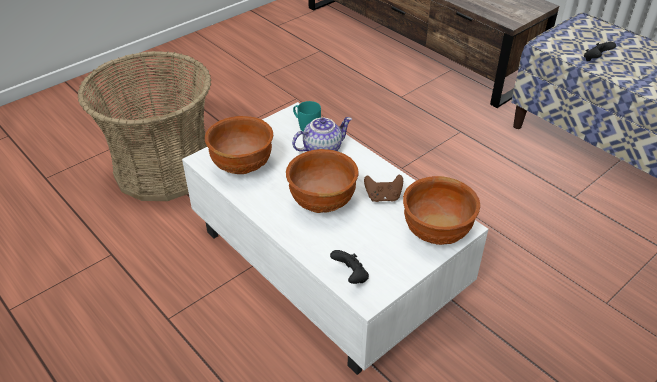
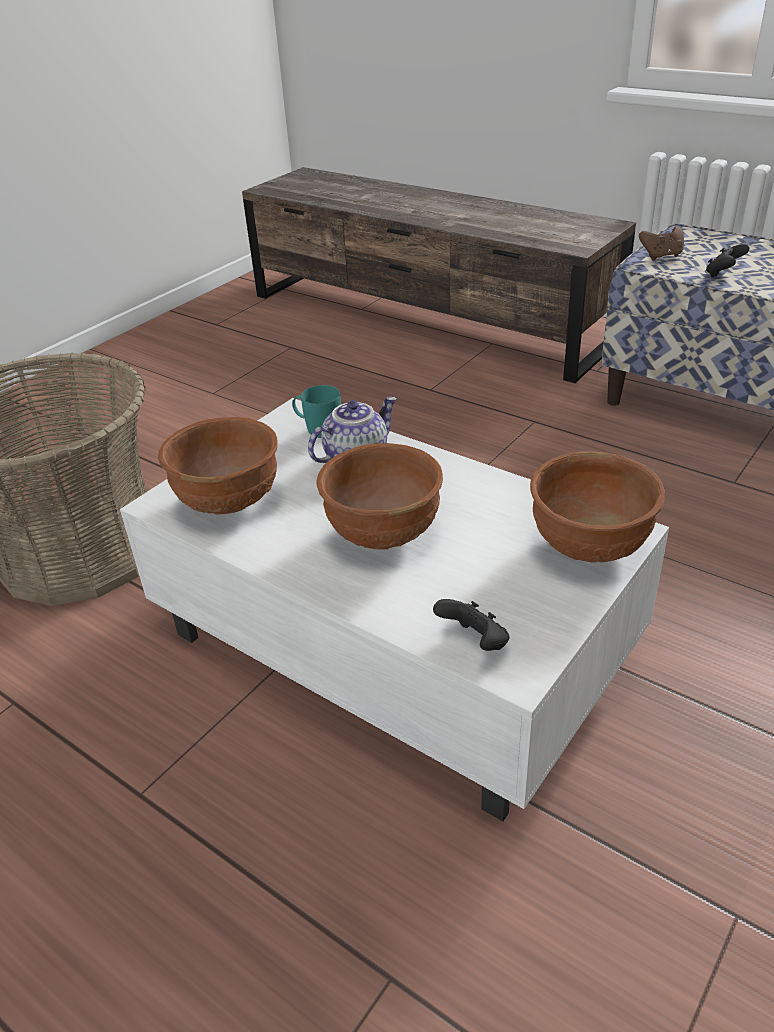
camera: 10 degrees left, 5 degrees down
brown game controller [364,174,403,202] -> brown game controller moved to [639,226,684,260]

